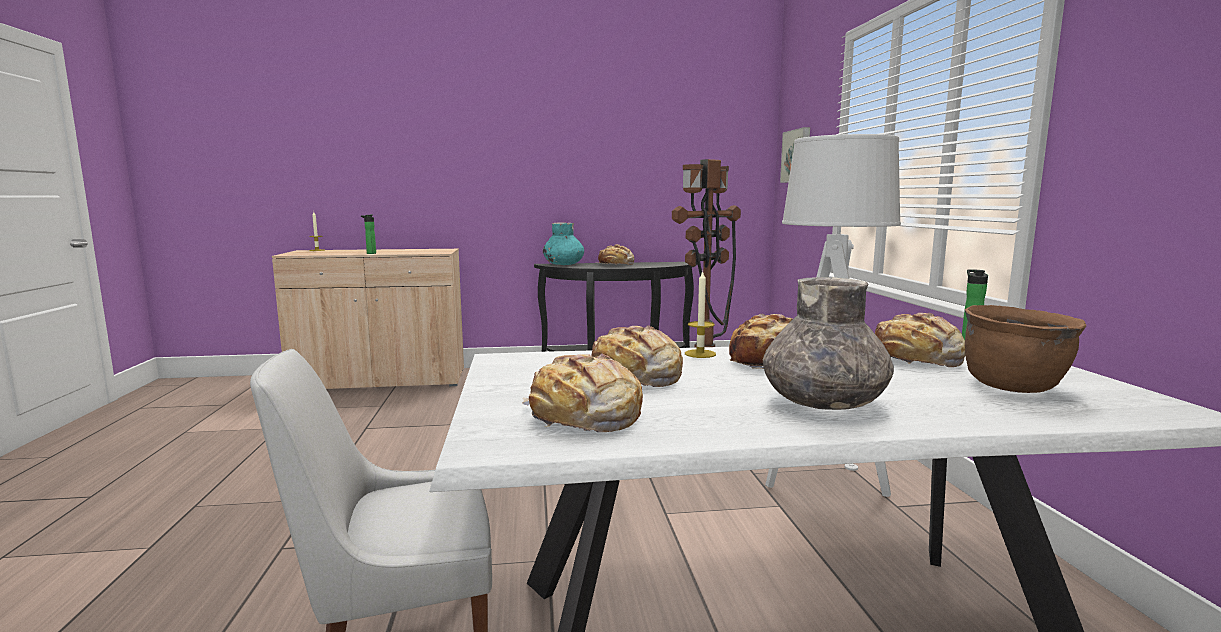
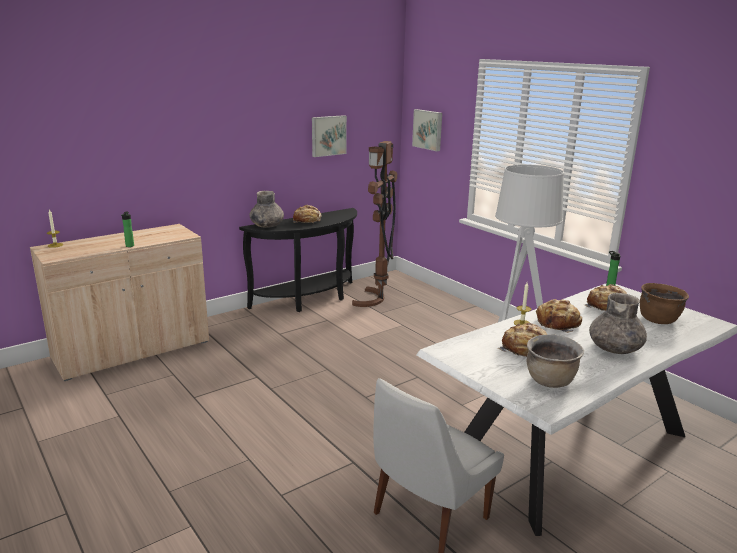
camera: 30 degrees left, 10 degrees up
bread [522,353,643,432] -> brown cooking pot [527,334,584,388]
turquoise vase [543,222,584,265] -> grey vase [249,191,284,228]
none -> picture [312,115,347,157]

